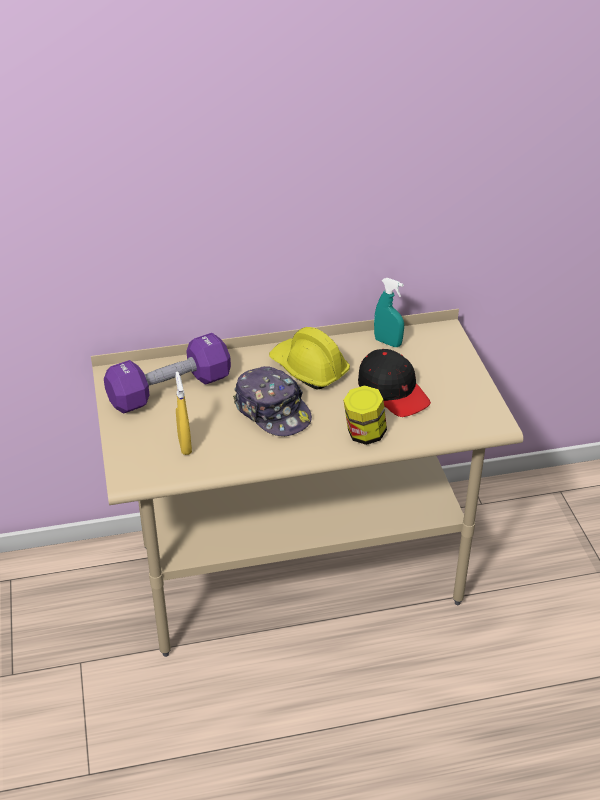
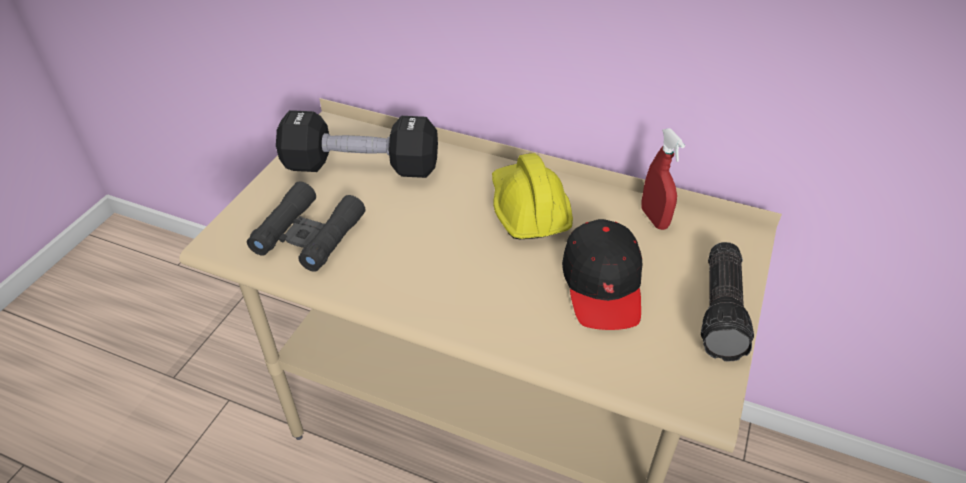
camera: 35 degrees right, 5 degrees up
purple dumbbell [104,333,231,414] -> black dumbbell [276,110,438,178]
yellow spray bottle [175,371,192,455] -> black binoculars [247,182,365,272]
cap [233,366,312,436] -> none
jar [343,385,387,445] -> none
turquoise spray bottle [374,278,404,347] -> red spray bottle [641,128,685,230]
none -> flashlight [701,242,754,361]

